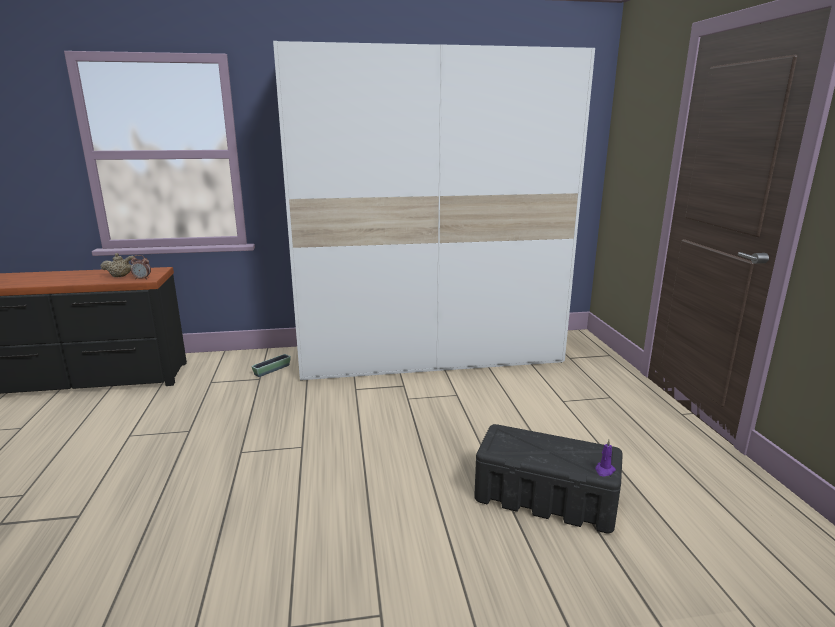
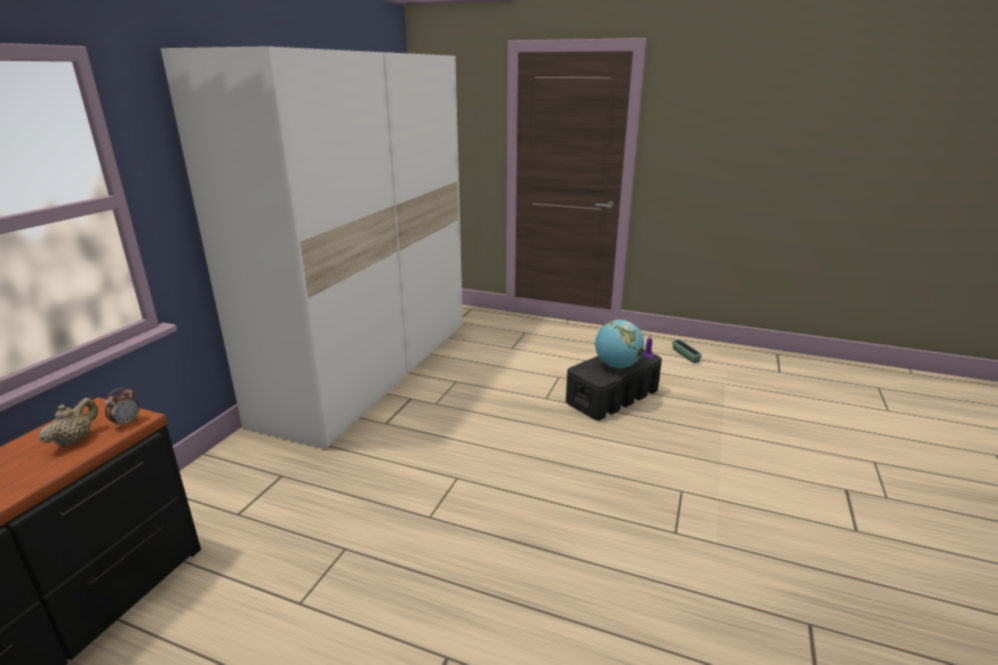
camera: 60 degrees left, 5 degrees up
planter [251,354,291,377] -> planter moved to [672,339,702,363]
none -> globe [595,320,644,368]

